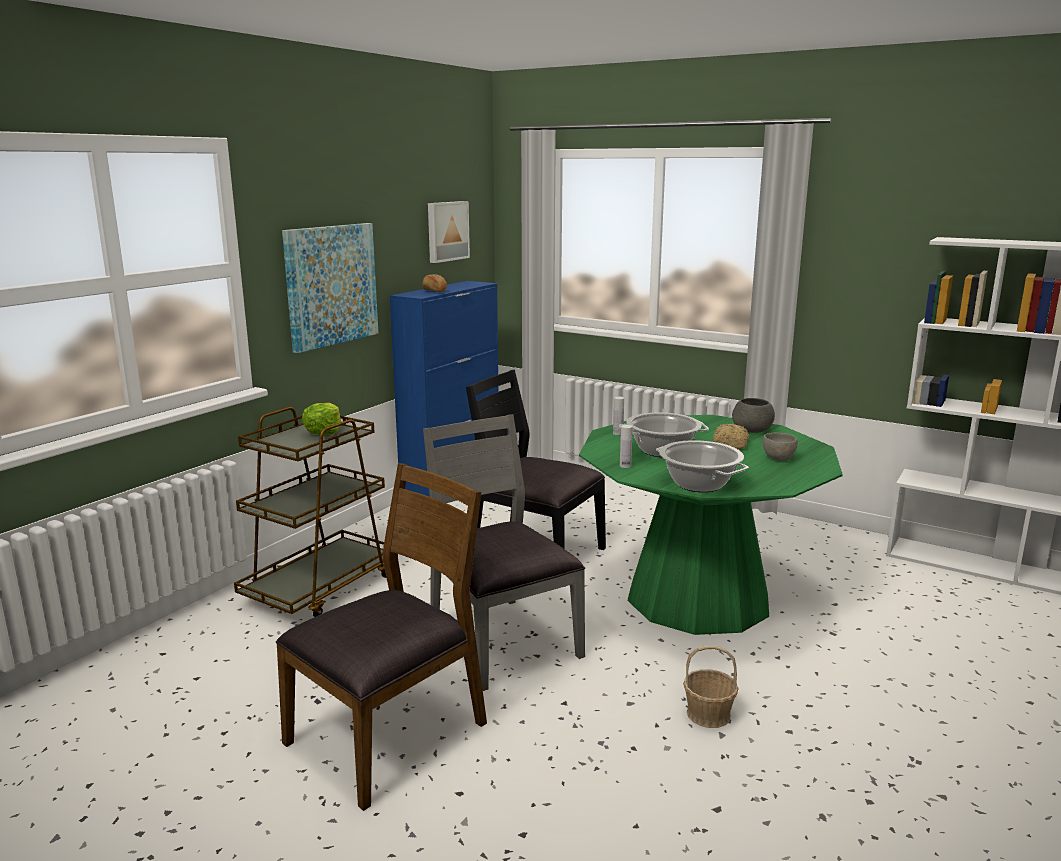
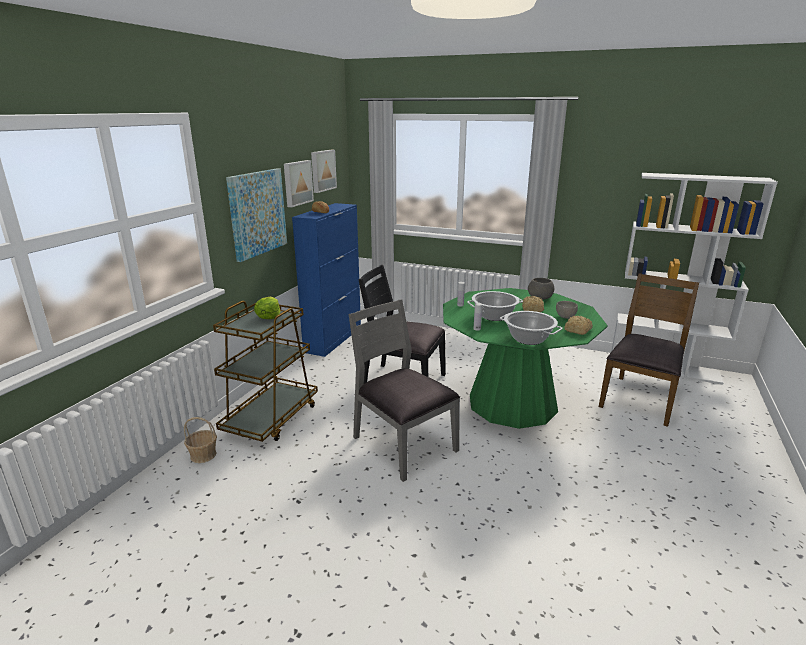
camera: 10 degrees left, 5 degrees up
brown chair [276,463,487,811] -> brown chair moved to [599,273,699,427]
basket [683,645,738,728] -> basket moved to [184,417,217,463]
none -> picture [284,160,314,207]
none -> bread [564,316,593,335]

